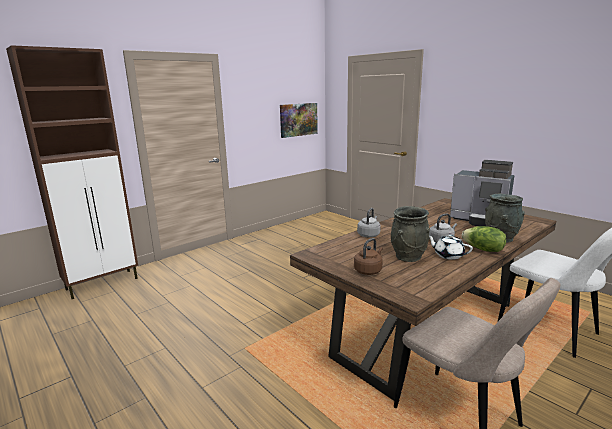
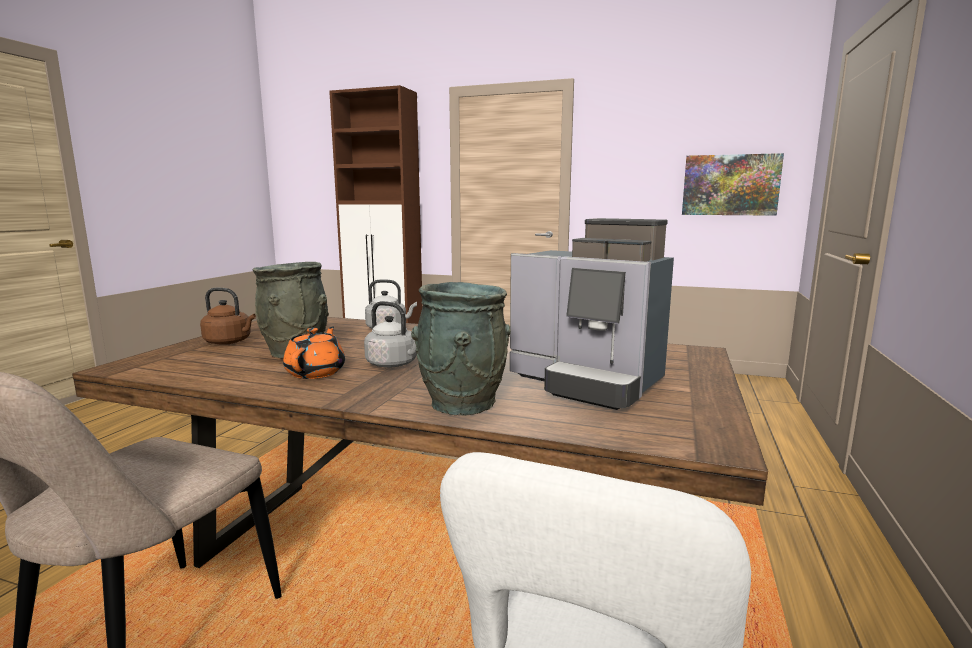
camera: 60 degrees right, 5 degrees down
white teapot [429,235,473,260] -> orange teapot [283,327,345,379]
coffee machine [450,160,515,226] -> coffee machine turned 60 degrees counterclockwise [510,218,674,410]
lettuce [462,226,507,252] -> none

